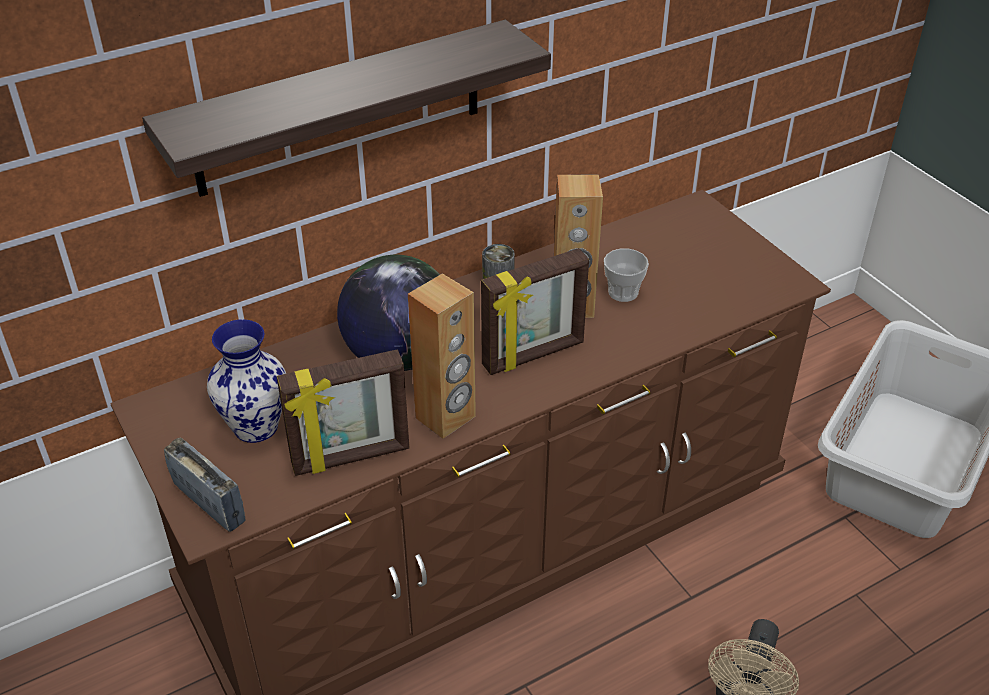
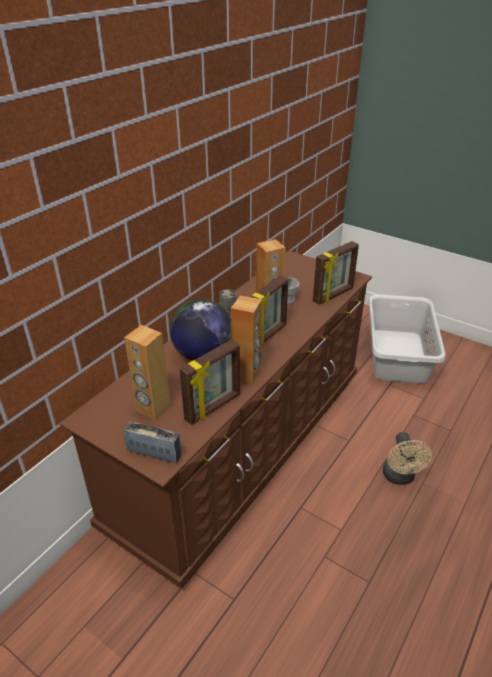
camera: 25 degrees left, 5 degrees down
shelf [142,20,551,197] -> none
vase [207,319,286,443] -> brown speaker [124,325,171,420]
none -> picture frame [313,241,359,305]

